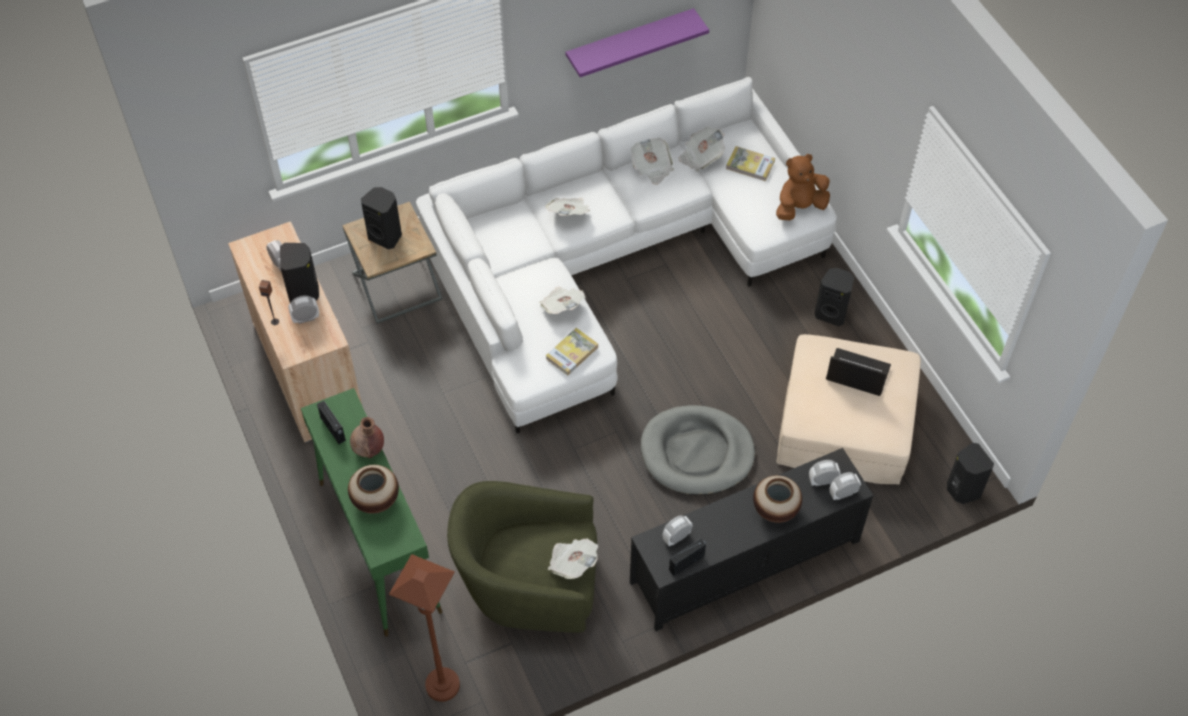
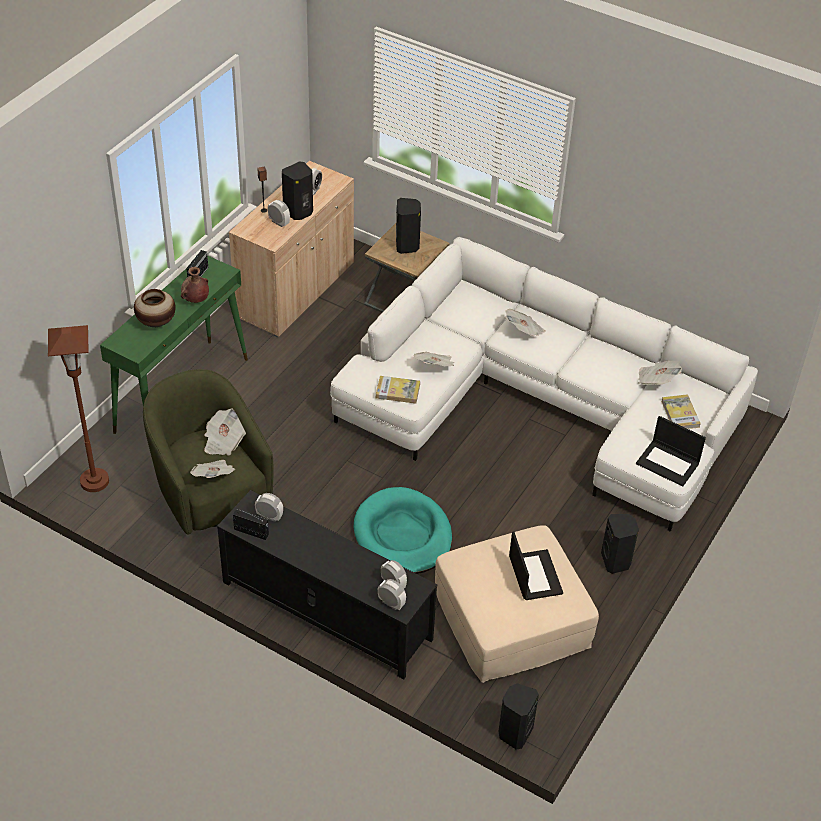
camera: 55 degrees right, 10 degrees down
purple shelf [566,8,709,77] -> none
newspaper [631,138,674,185] -> newspaper moved to [204,408,246,455]
grey dog bed [640,405,755,495] -> turquoise dog bed [354,487,452,574]
vase [753,475,802,523] -> none
brown plush toy [776,154,830,221] -> laptop [636,416,706,486]

